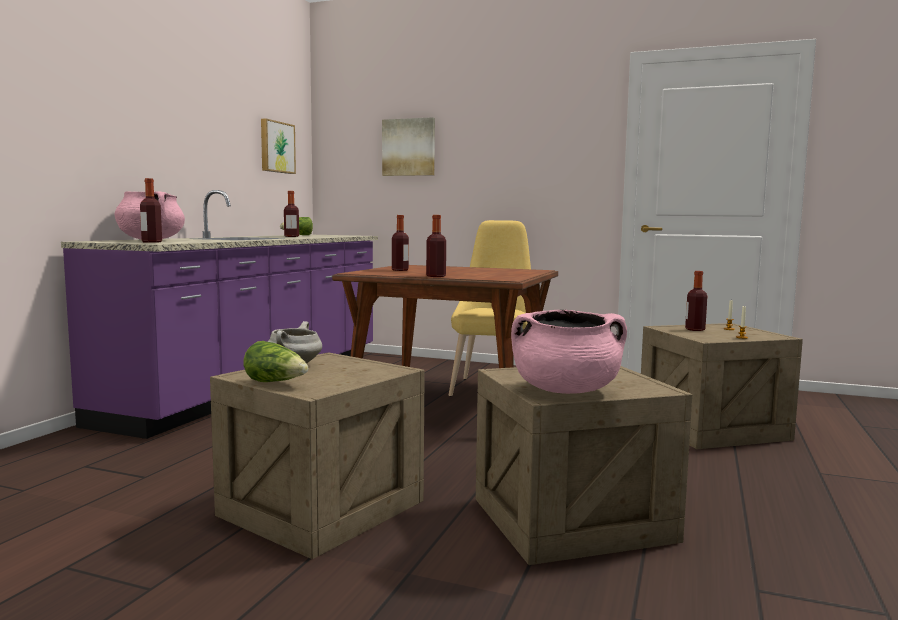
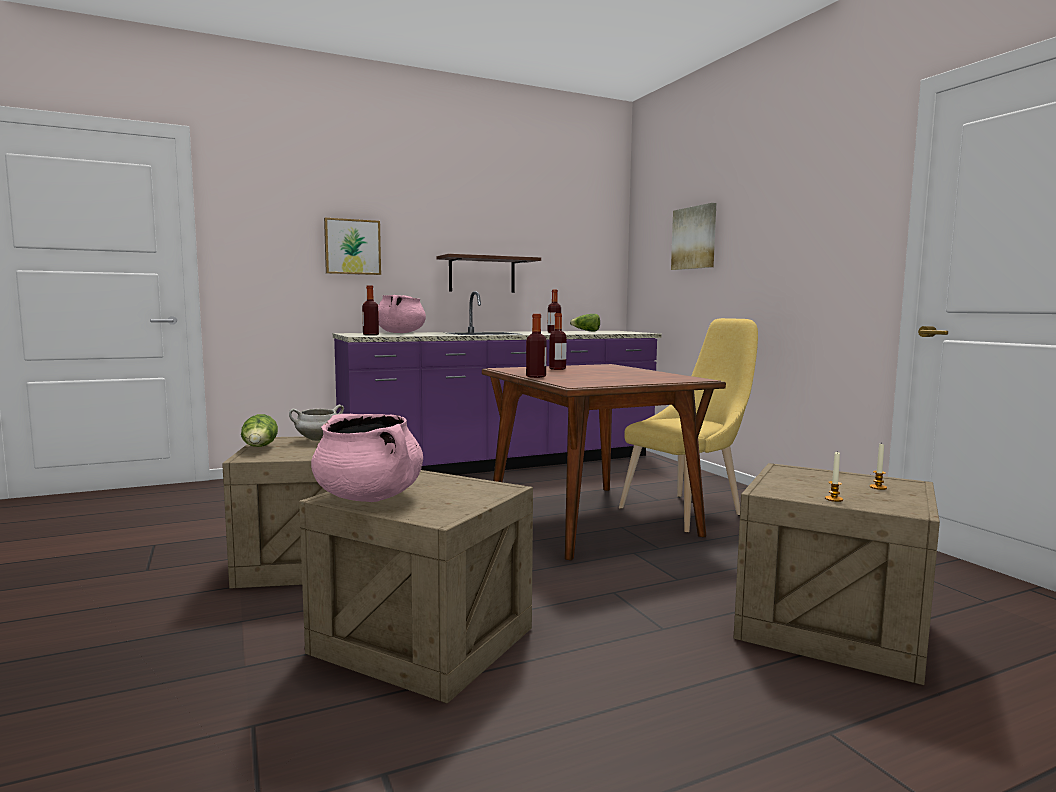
camera: 45 degrees right, 0 degrees up
picture [261,118,296,174] -> picture moved to [324,218,381,275]
bottle [685,271,707,331] -> none
none -> brown shelf [436,254,541,293]

